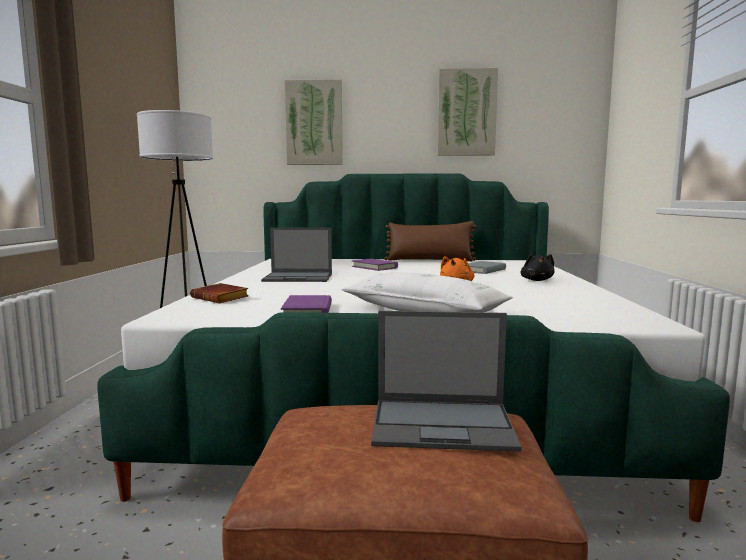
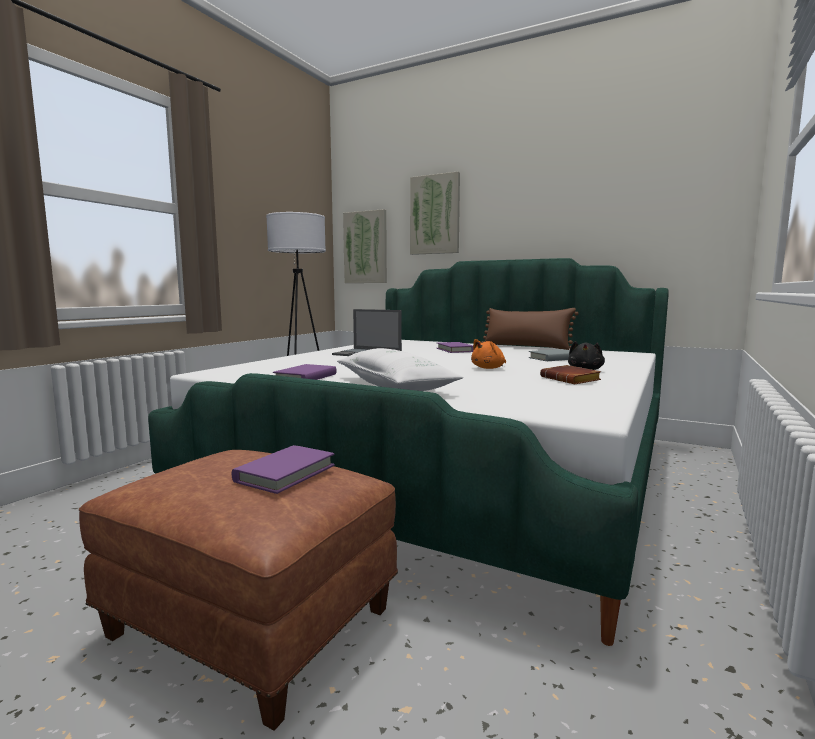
camera: 25 degrees right, 0 degrees up
brown book [190,283,249,303] -> brown book moved to [540,365,601,384]
laptop [371,311,522,452] -> purple book [232,445,335,494]
picture [437,68,498,156] -> picture moved to [343,209,387,283]

